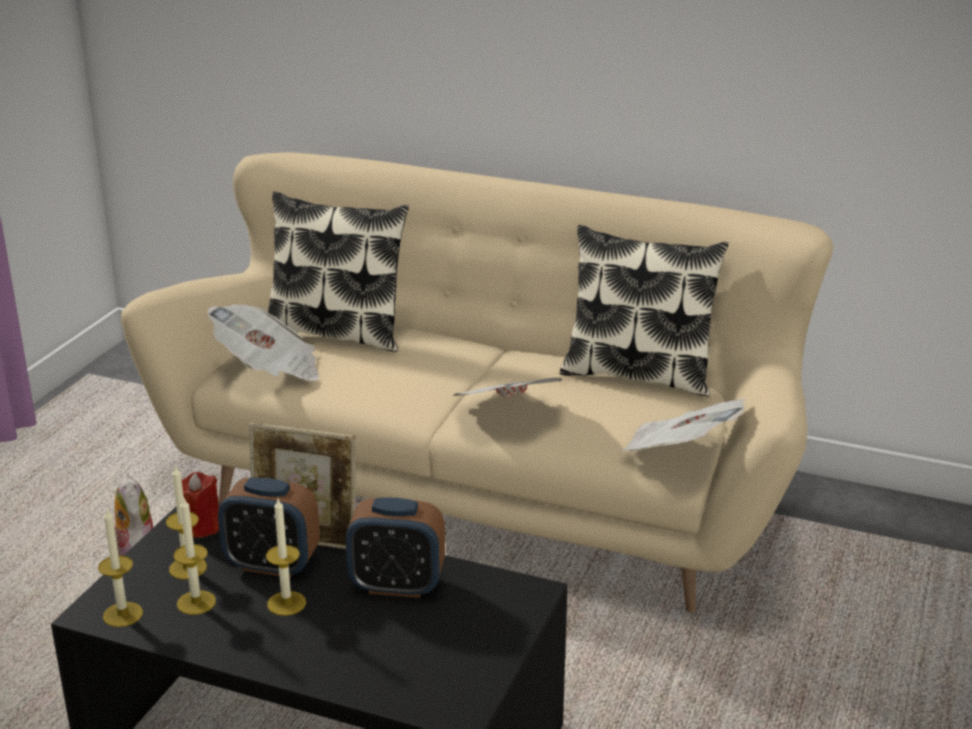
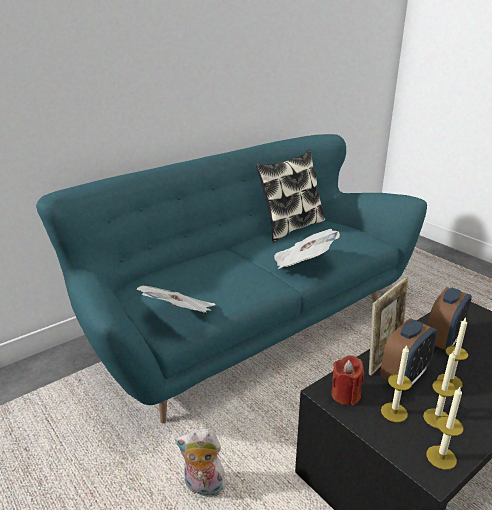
camera: 60 degrees left, 0 degrees up
beige sofa [121,152,833,613] -> turquoise sofa [36,134,427,423]
pillow [268,192,409,352] -> none
newspaper [621,399,745,452] -> none

